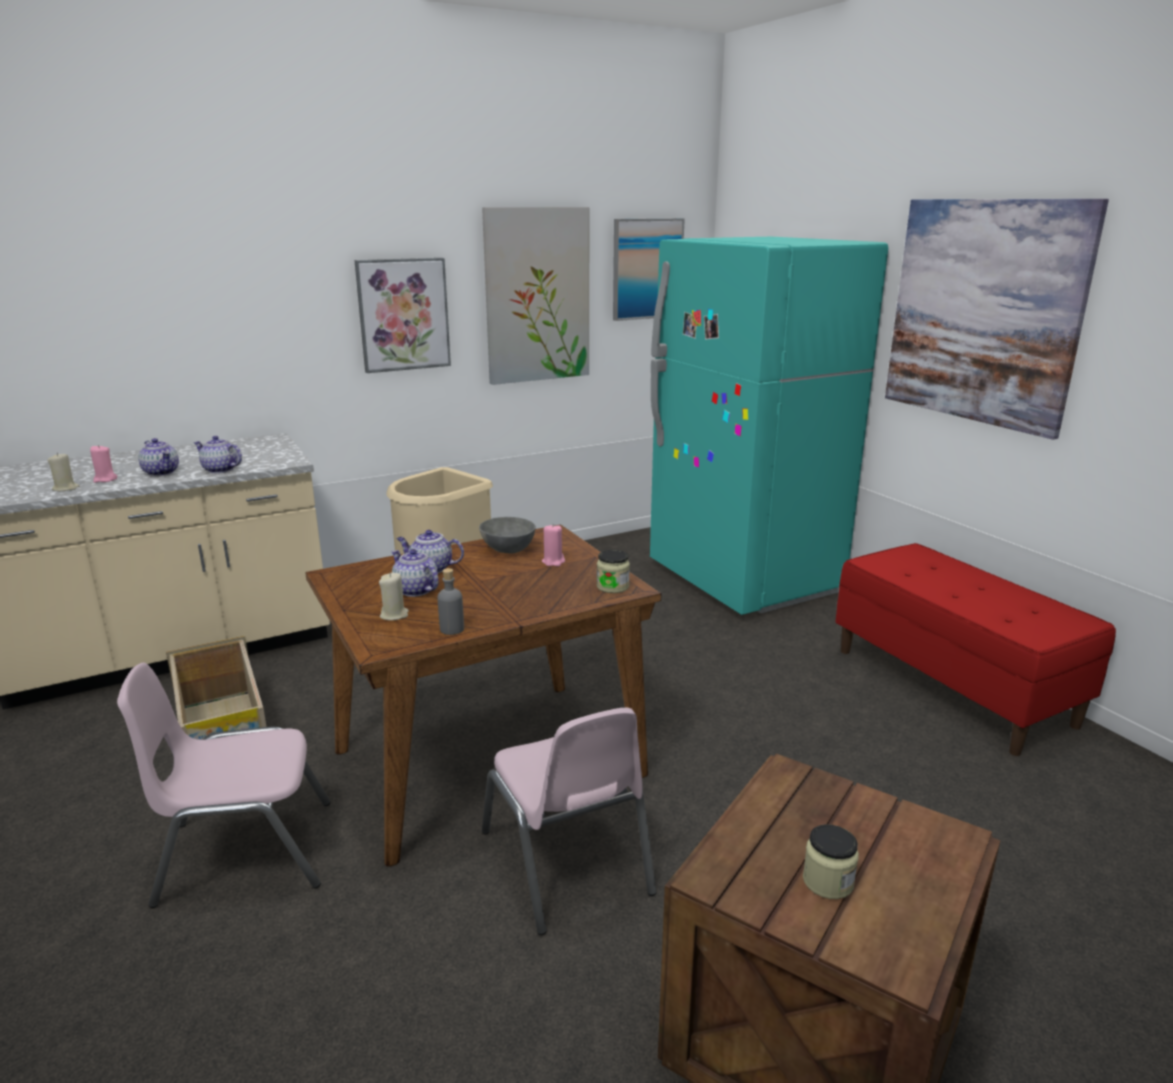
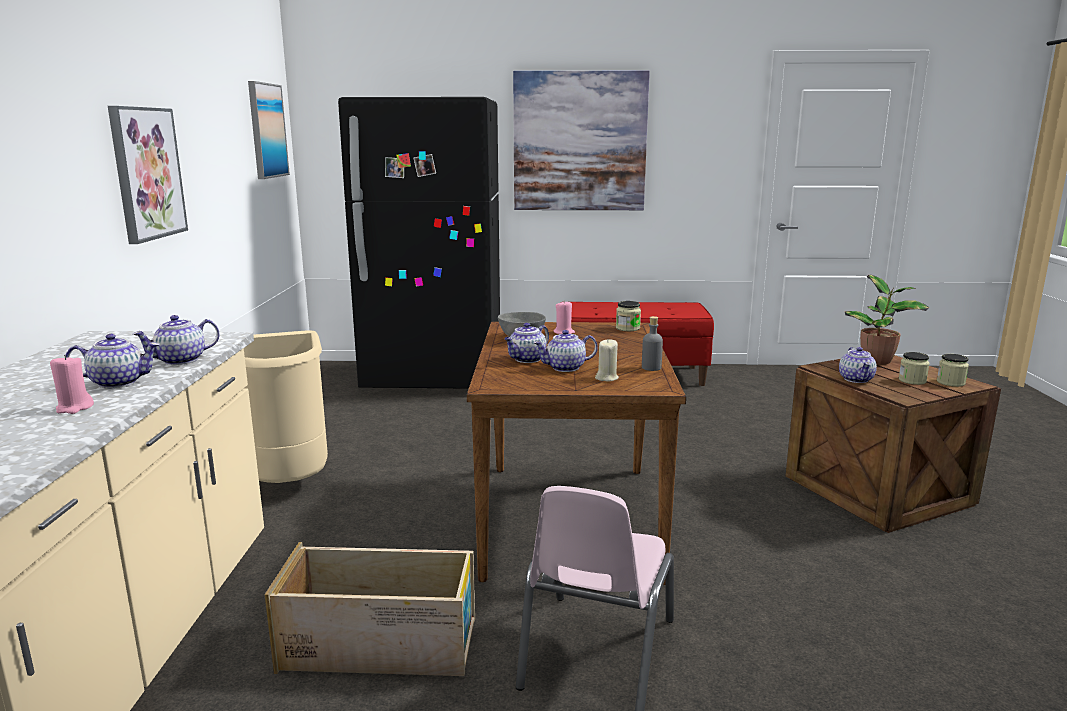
camera: 60 degrees left, 5 degrees down
beige candle [47,453,80,491] -> none
picture [482,207,589,385] -> none
pink chair [482,708,656,935] -> none
turquoise fridge [650,237,888,615] -> black fridge [338,97,500,389]
none -> teapot [839,347,877,383]
none -> potted plant [845,275,929,364]
none -> jar [937,354,969,387]

